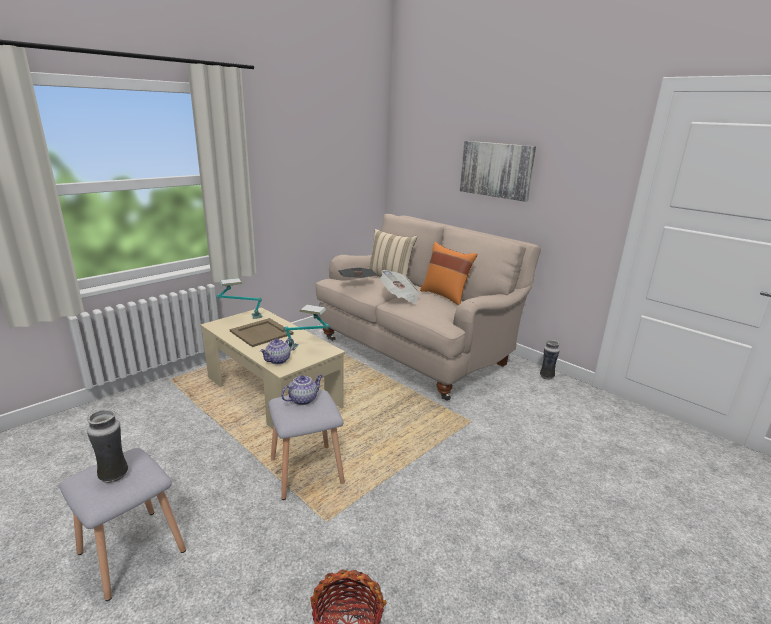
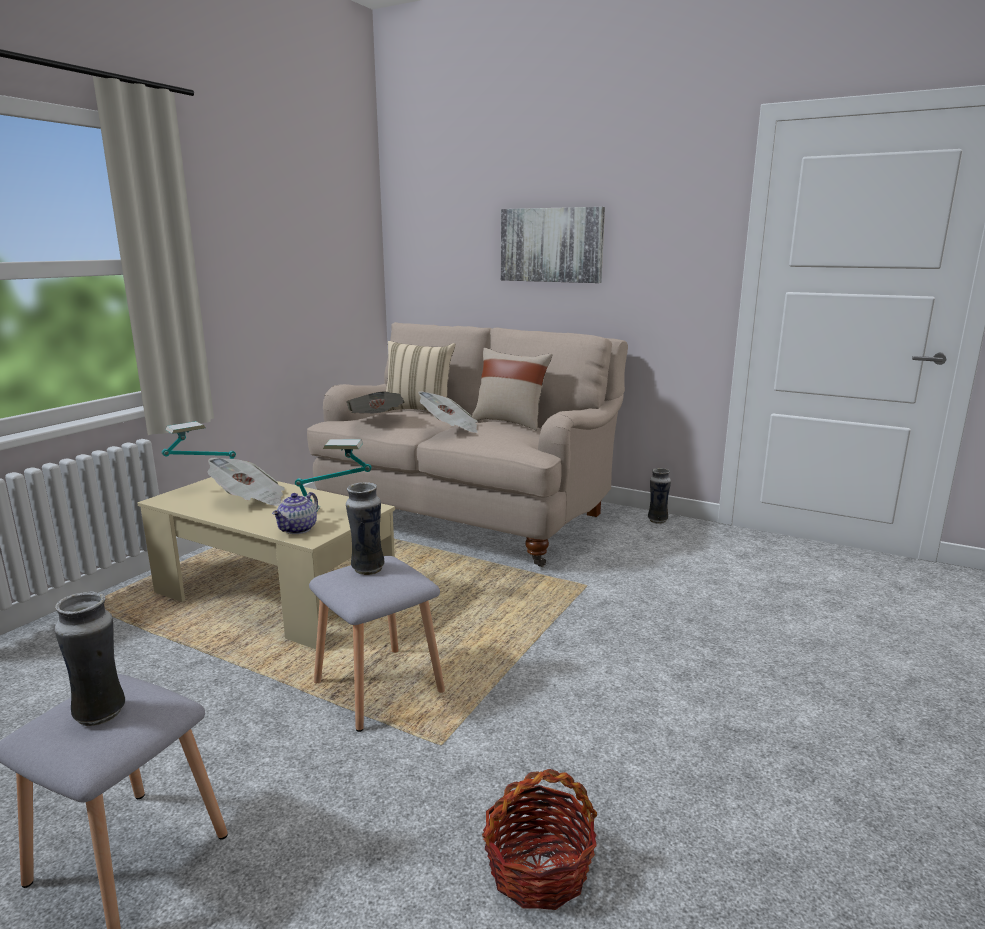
camera: 15 degrees left, 5 degrees down
beige tray [230,318,293,347] -> newspaper [208,458,285,506]
teapot [281,375,323,405] -> vase [346,482,385,575]
orange pillow [420,242,477,306] -> beige pillow [472,348,553,431]

